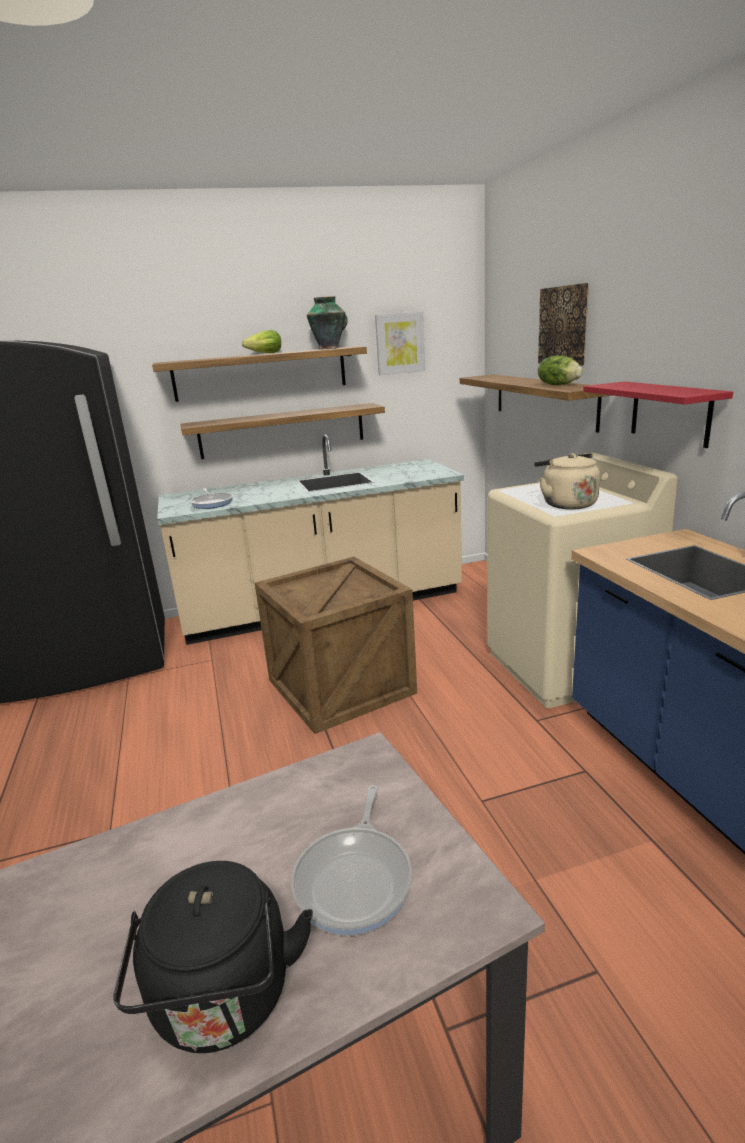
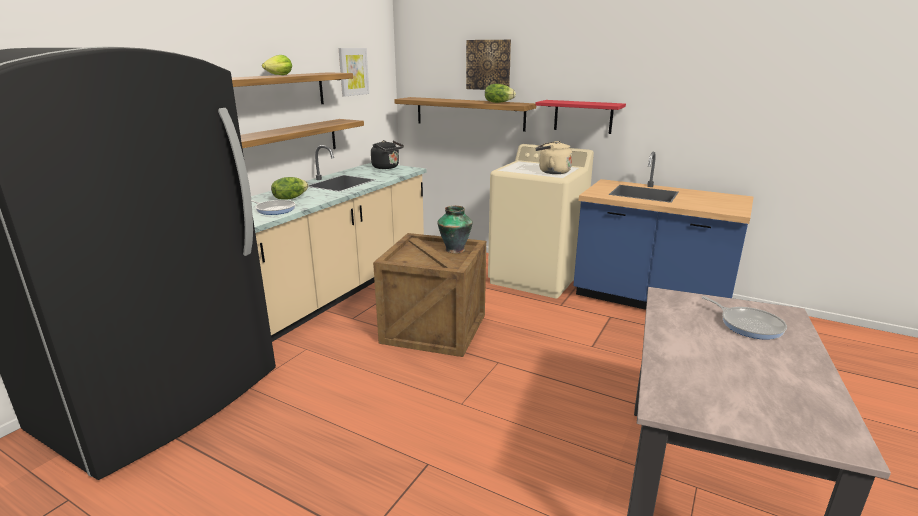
camera: 45 degrees left, 0 degrees up
black kettle [113,861,313,1053] -> black kettle moved to [371,140,404,169]
vase [307,296,348,350] -> vase moved to [437,206,473,253]
none -> lettuce [271,177,308,200]

